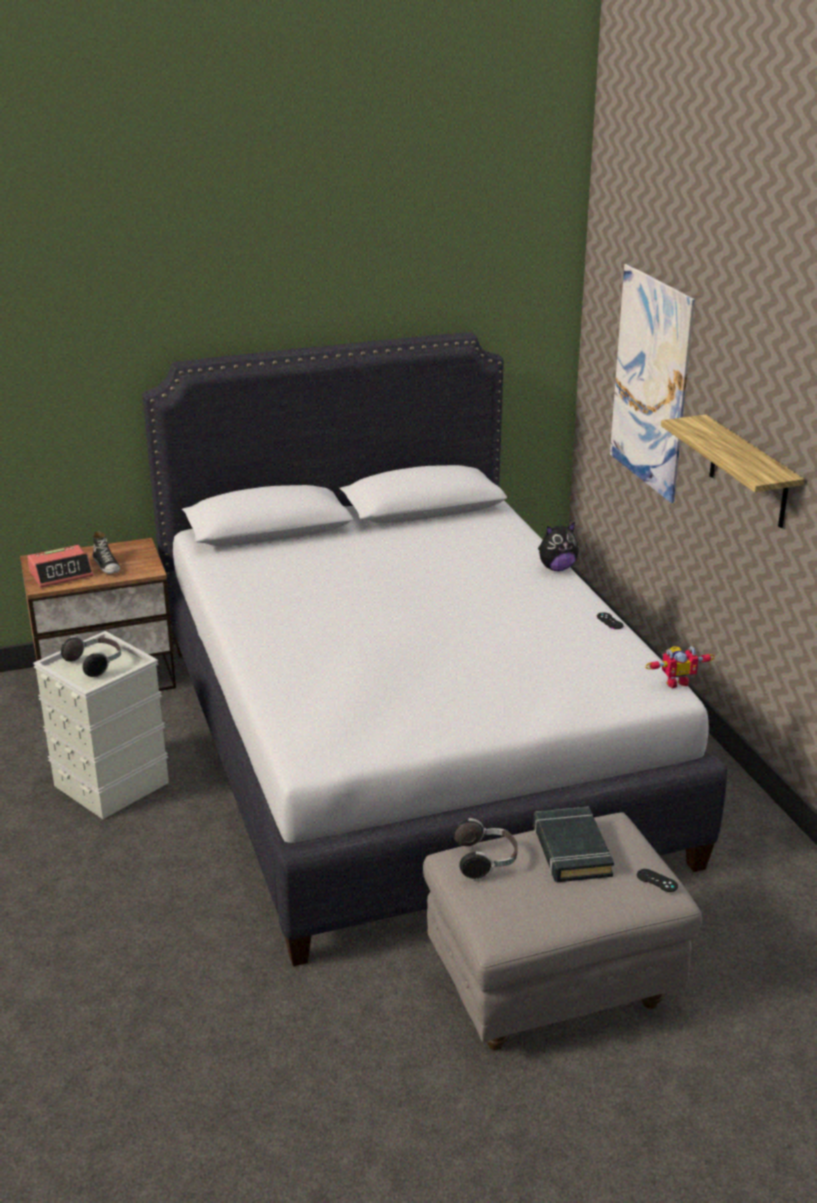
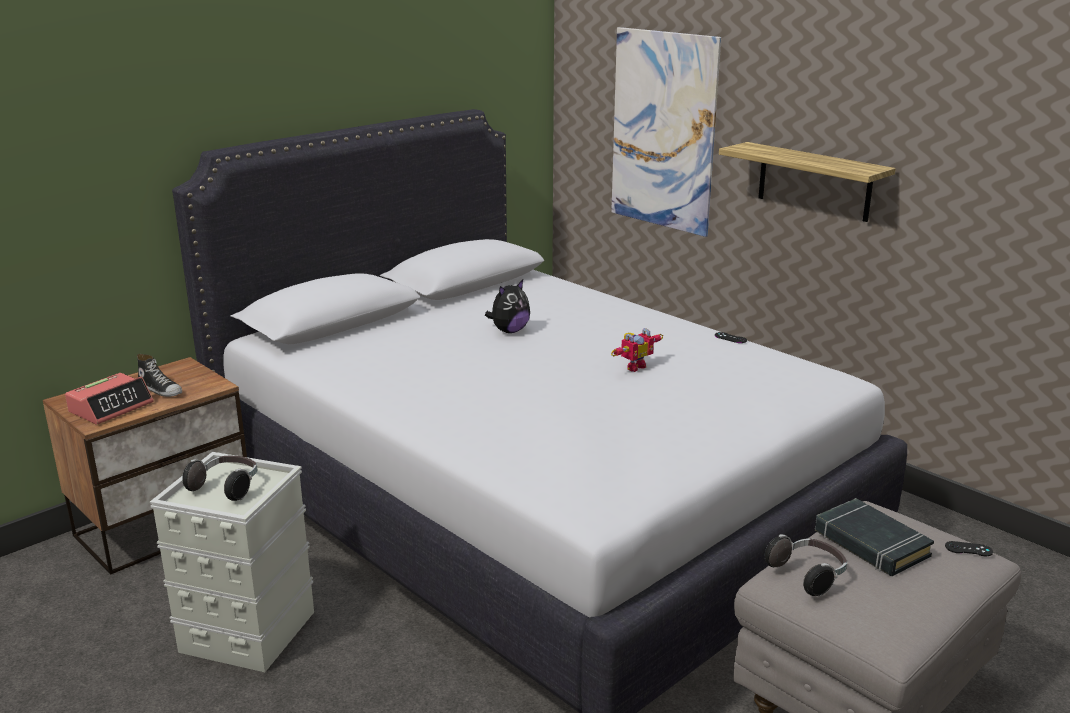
camera: 25 degrees left, 5 degrees down
plush toy [538,522,579,571] -> plush toy moved to [485,280,530,333]
toy robot [645,646,715,688] -> toy robot moved to [611,328,663,372]

